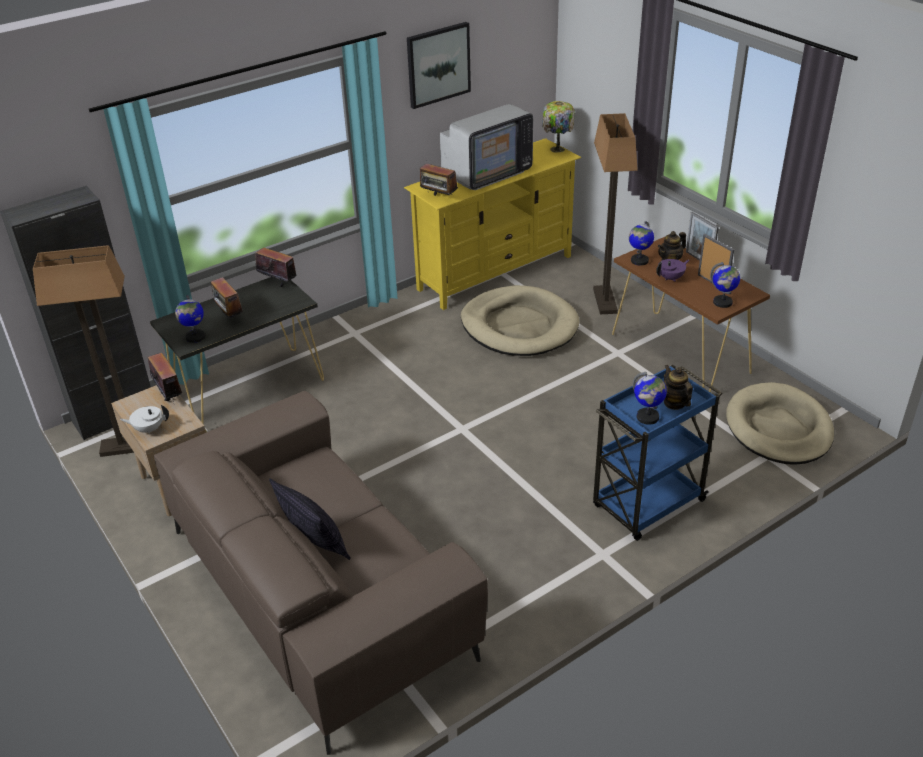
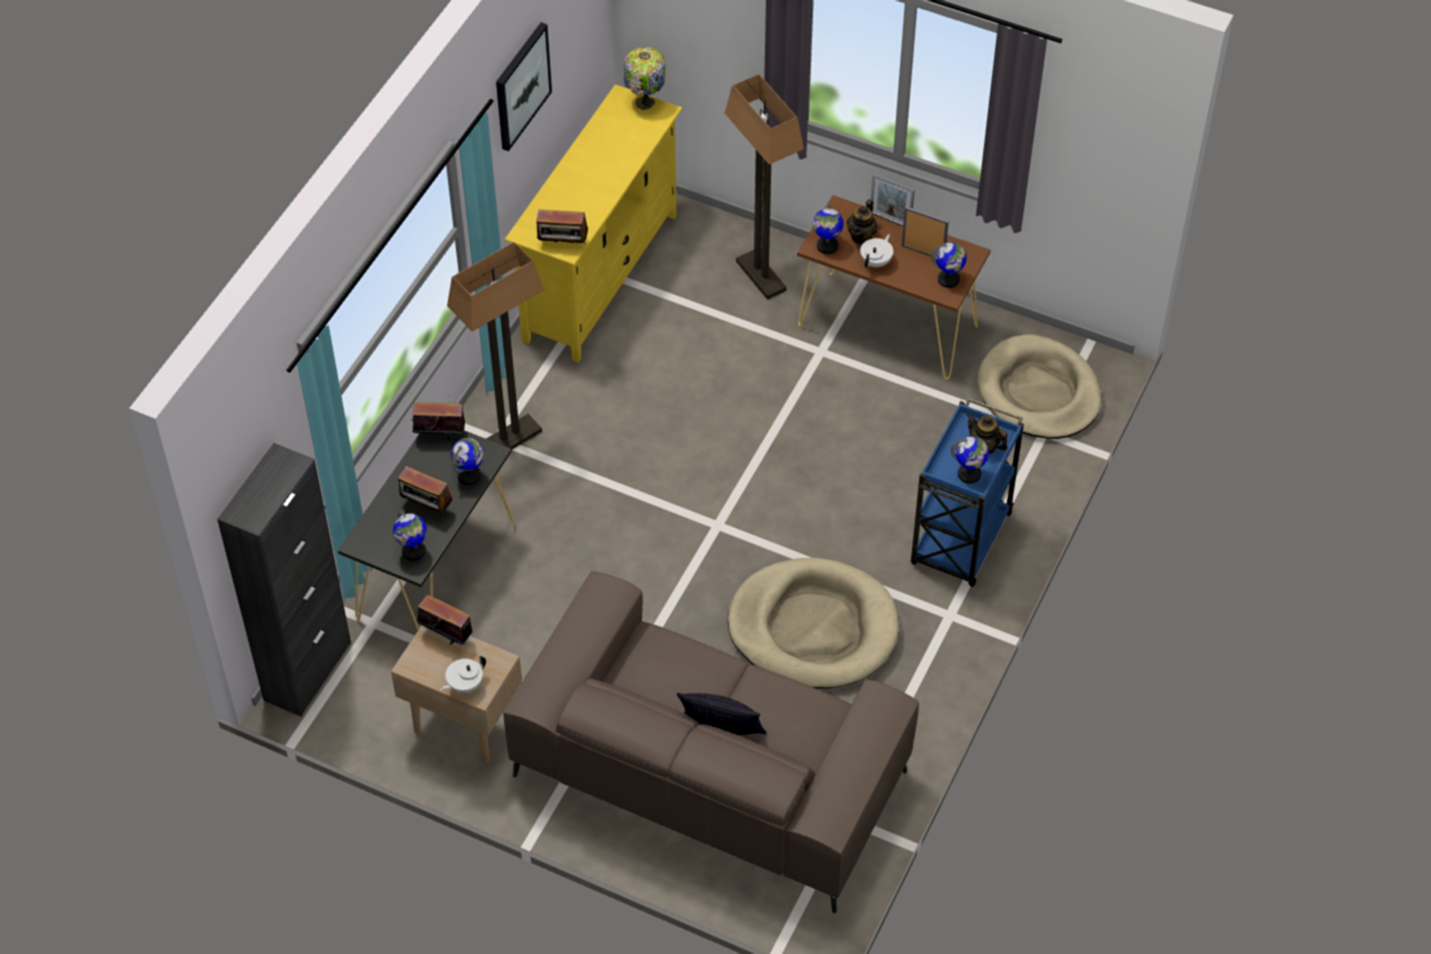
camera: 30 degrees left, 15 degrees up
floor lamp [33,245,134,457] -> floor lamp moved to [447,242,544,450]
television [440,104,533,190] -> none
beige dog bed [461,285,580,356] -> beige dog bed moved to [728,558,899,689]
purple teapot [656,259,689,282] -> white teapot [860,234,893,268]
none -> globe [451,438,484,485]

